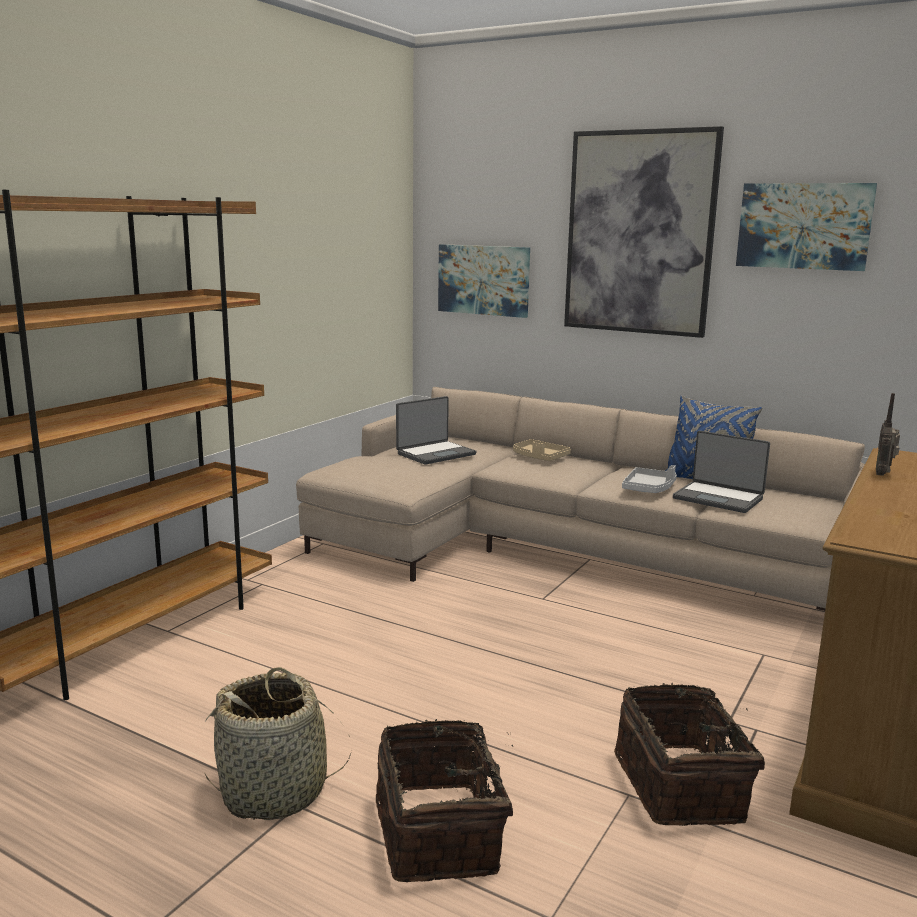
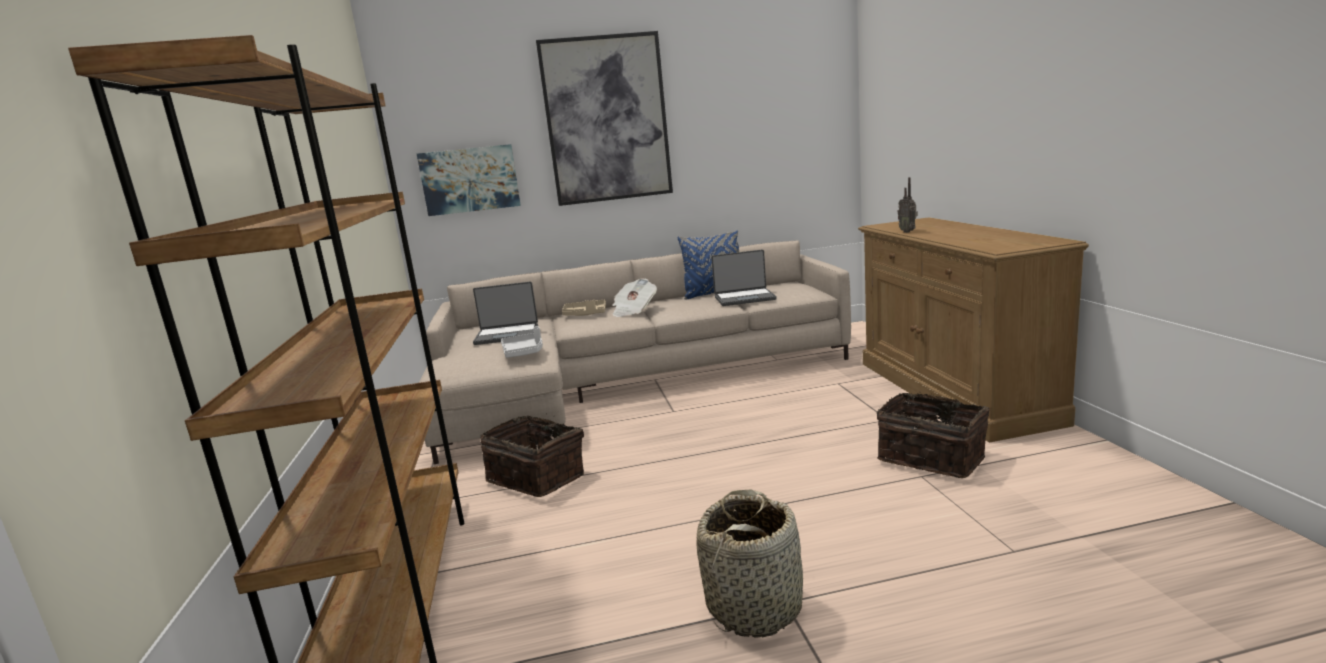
camera: 40 degrees left, 0 degrees up
basket [376,719,513,882] -> basket moved to [480,413,584,497]
laptop [396,396,477,465] -> laptop turned 75 degrees clockwise [473,282,538,345]
grey tray [622,465,677,493] -> grey tray moved to [501,326,543,358]
picture [736,183,877,271] -> none
none -> newspaper [612,278,657,317]

